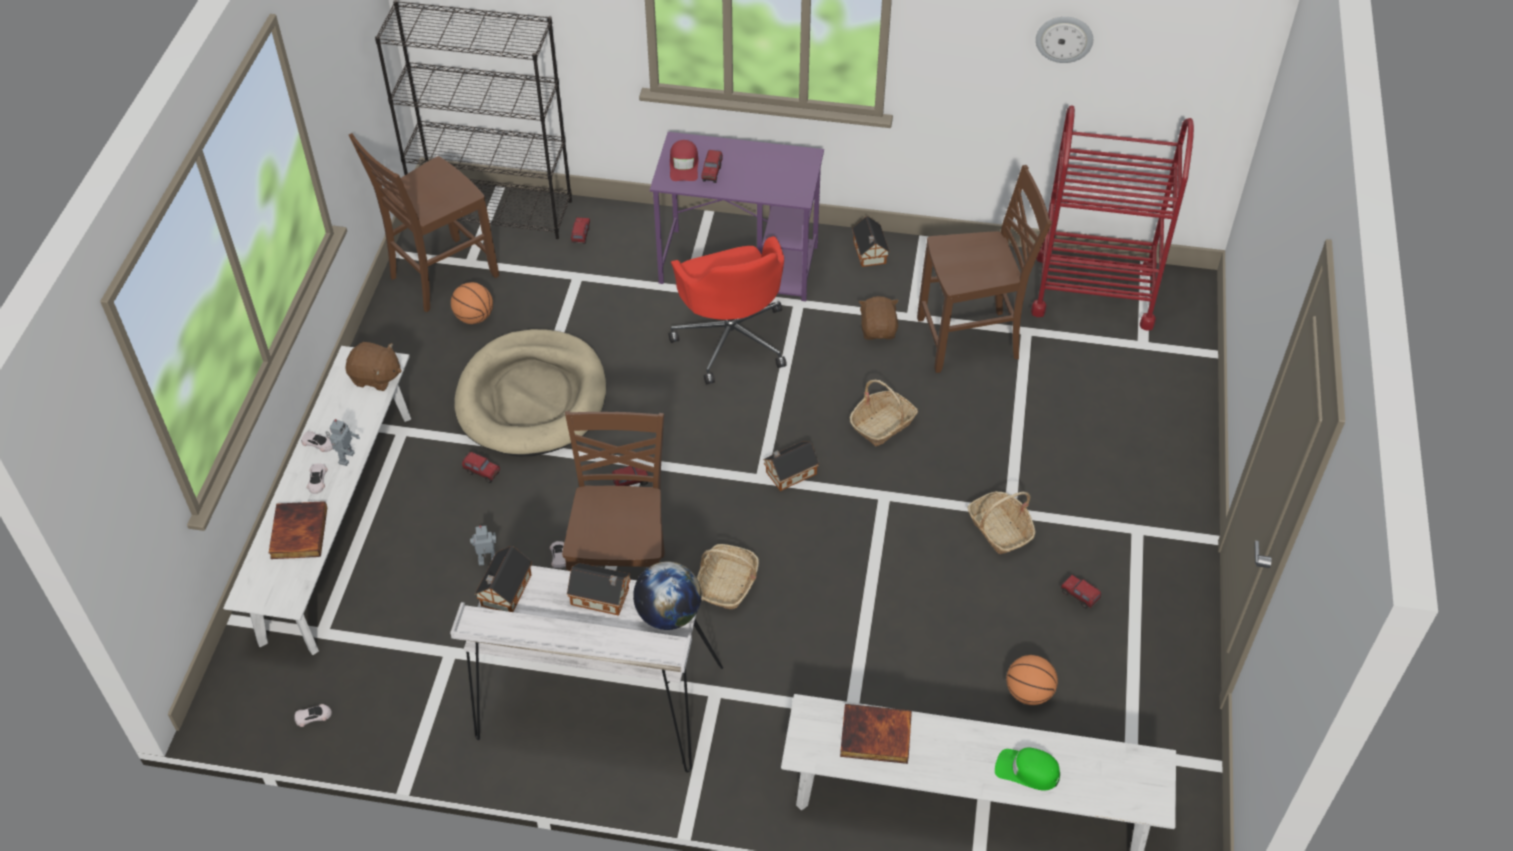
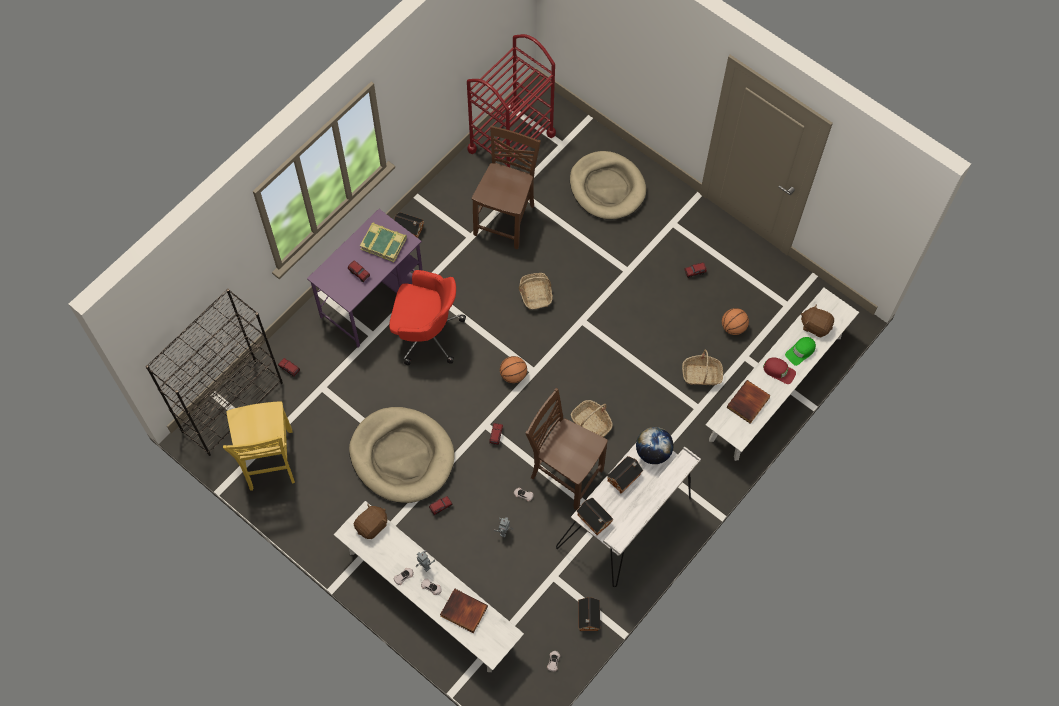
camera: 60 degrees left, 15 degrees up
brown chair [349,133,499,312] -> yellow chair [223,401,295,491]
basketball [451,282,493,324] -> basketball moved to [500,356,527,383]
red cap [670,140,698,181] -> red cap moved to [763,357,796,384]
toy house [763,441,819,491] -> toy house moved to [578,597,600,631]
brown plush toy [859,296,899,340] -> brown plush toy moved to [801,305,834,337]
basket [967,491,1035,554] -> basket moved to [682,349,723,385]
wall clock [1036,17,1093,63] -> none
none -> book [360,222,407,262]
none -> beige dog bed [570,151,646,220]

